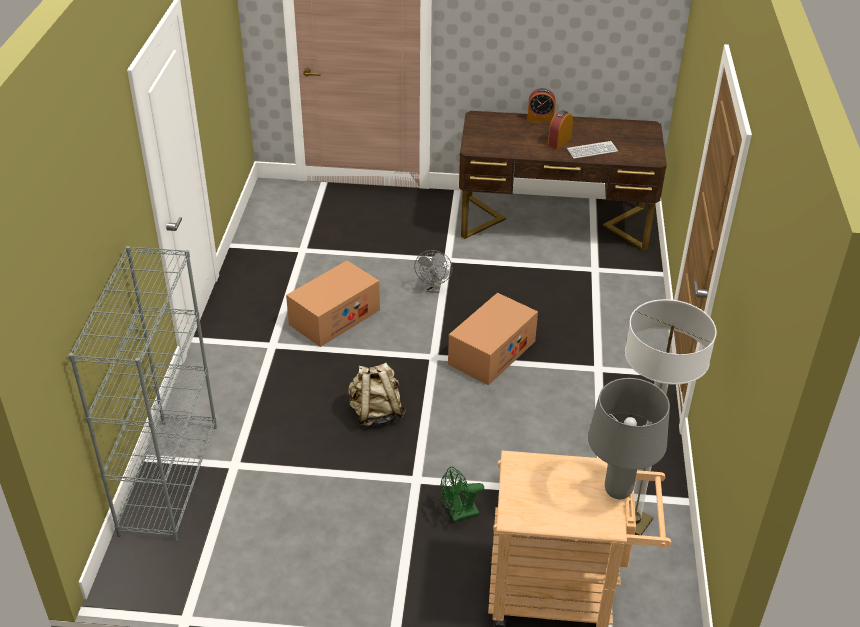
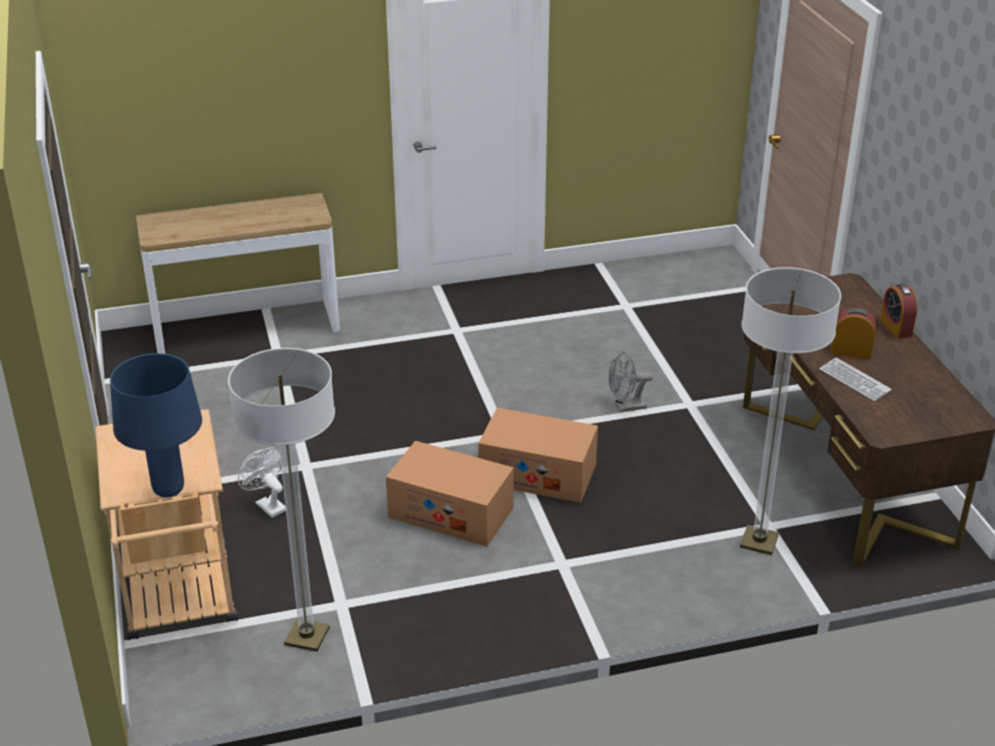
camera: 70 degrees right, 5 degrees down
grey bookcase [69,246,217,542] -> console table [136,193,340,354]
cardboard box [286,261,380,347] -> cardboard box moved to [386,441,514,547]
beige backpack [348,363,406,427] -> none
green fan [441,467,484,522] -> white fan [238,448,286,518]
grey table lamp [588,378,670,499] -> blue table lamp [110,353,202,498]
none -> floor lamp [740,267,841,555]

